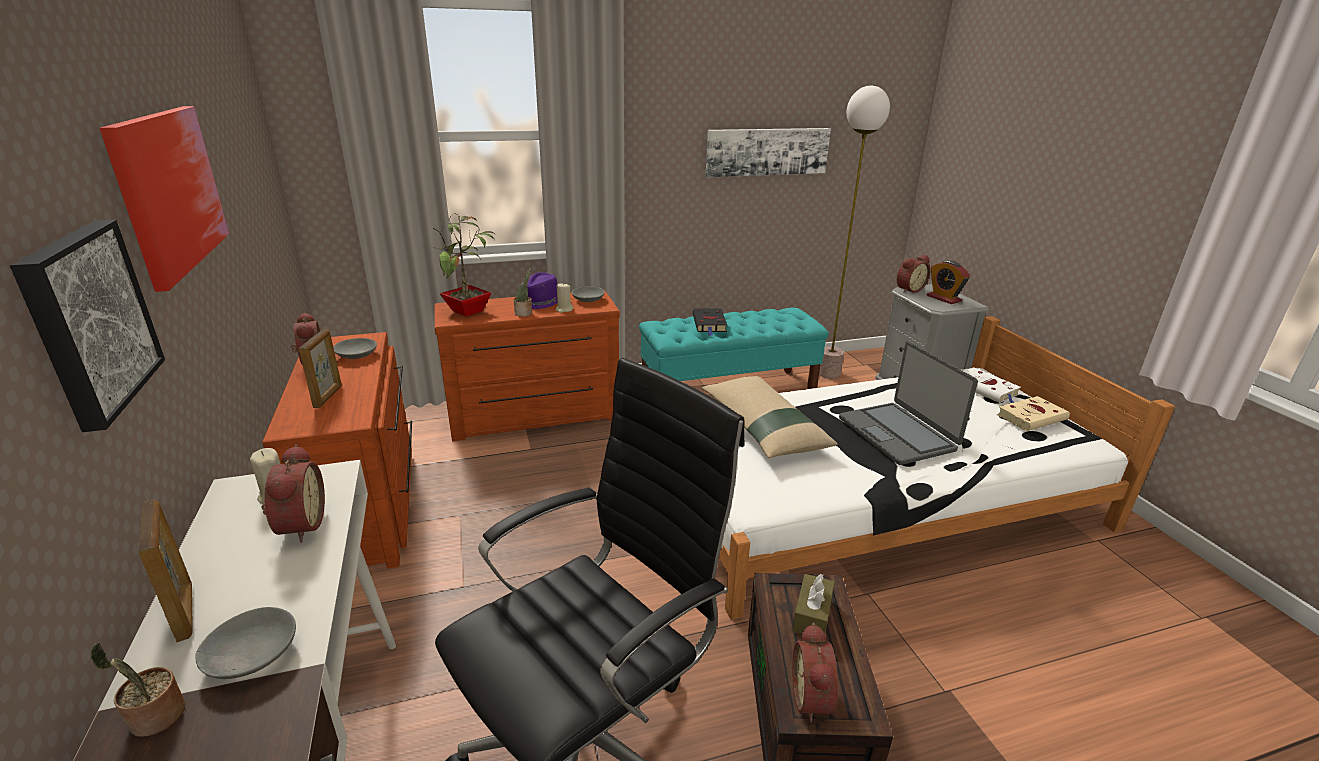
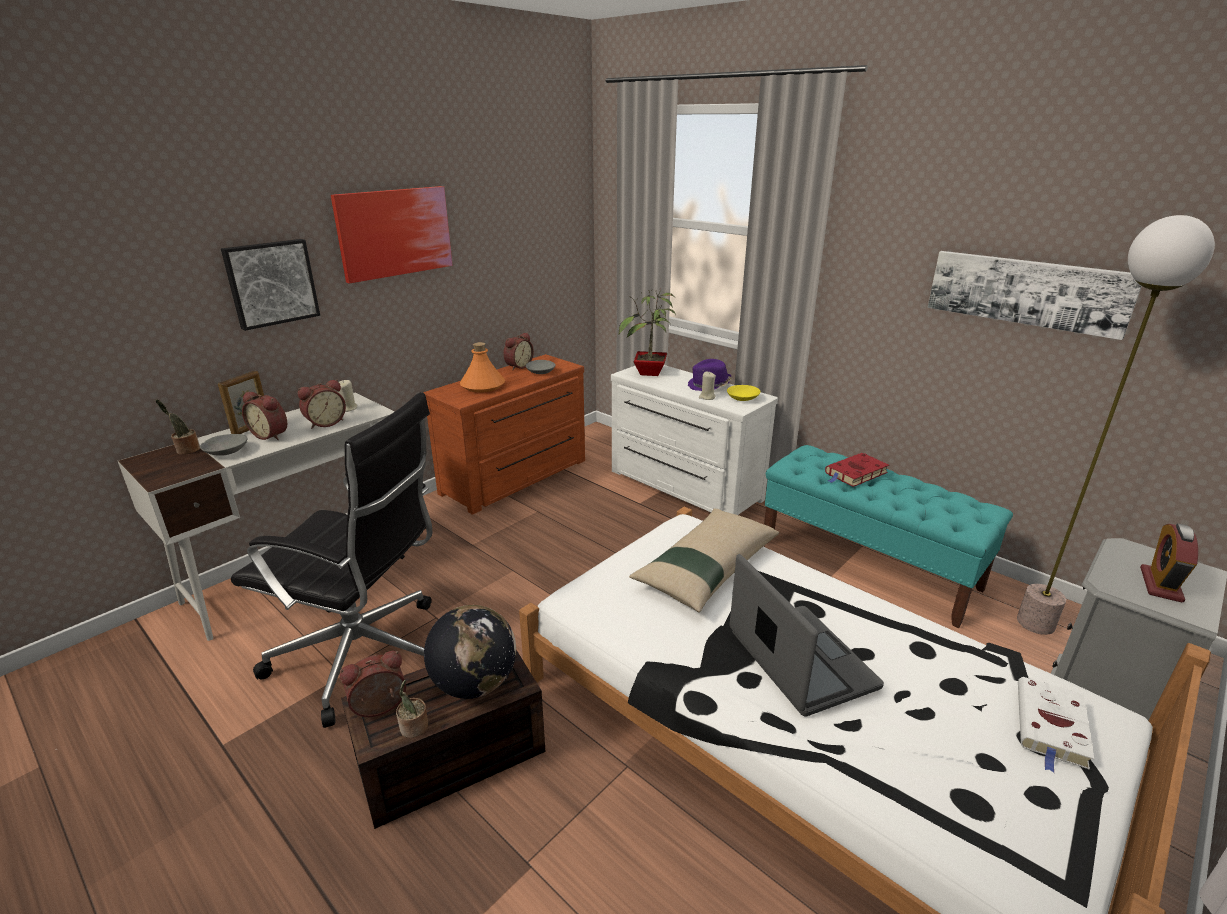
camera: 60 degrees right, 0 degrees up
picture frame [299,329,342,408] -> orange bottle [460,342,505,393]
brown dresser [434,290,620,441] -> white dresser [611,365,778,515]
potted plant [514,268,532,317] -> potted plant moved to [396,680,428,738]
grey bowl [572,286,605,302] -> yellow bowl [727,385,760,401]
black book [692,308,727,336] -> red book [825,453,889,487]
brown tissue box [792,574,835,634] -> globe [424,605,516,699]
laptop [839,341,978,465] -> laptop turned 120 degrees clockwise [730,554,884,717]
alarm clock [897,255,930,293] -> alarm clock moved to [242,392,287,440]
beige book [997,396,1070,431] -> none

